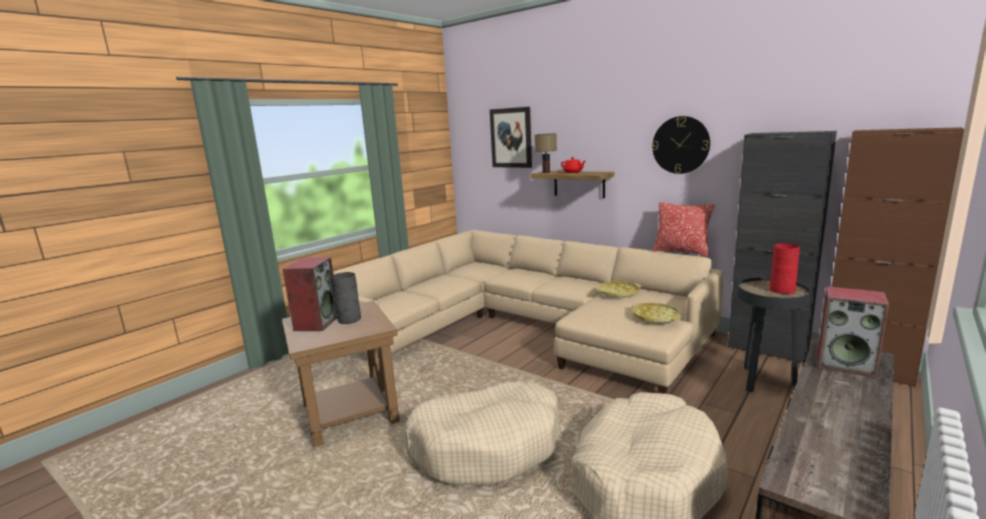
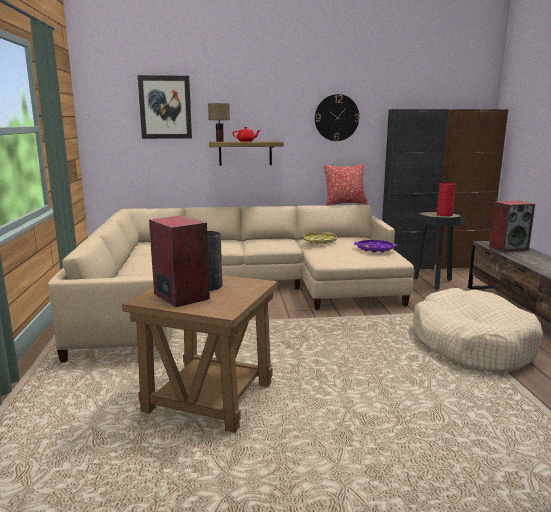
camera: 45 degrees left, 0 degrees up
beige dog bed [404,381,560,486] -> none
yellow tray [632,303,681,324] -> purple tray [354,240,397,253]

